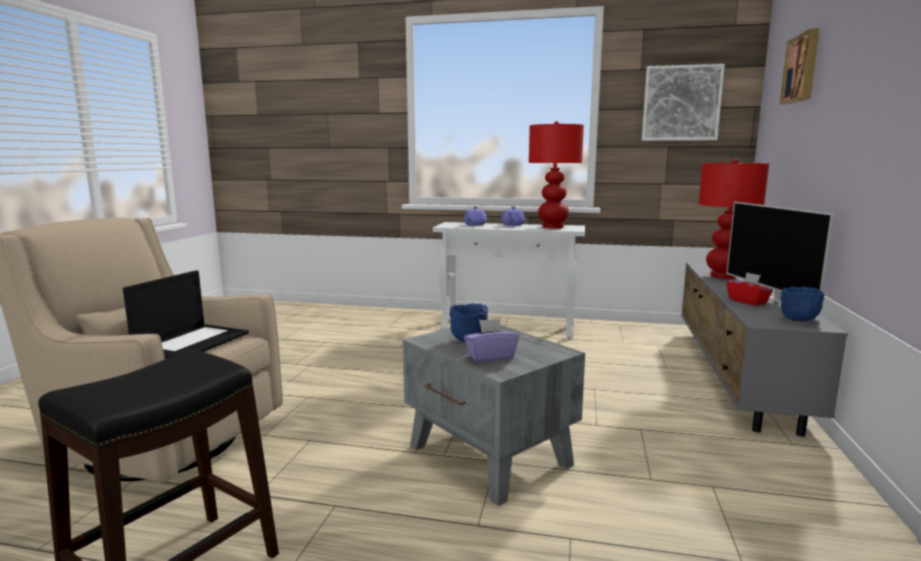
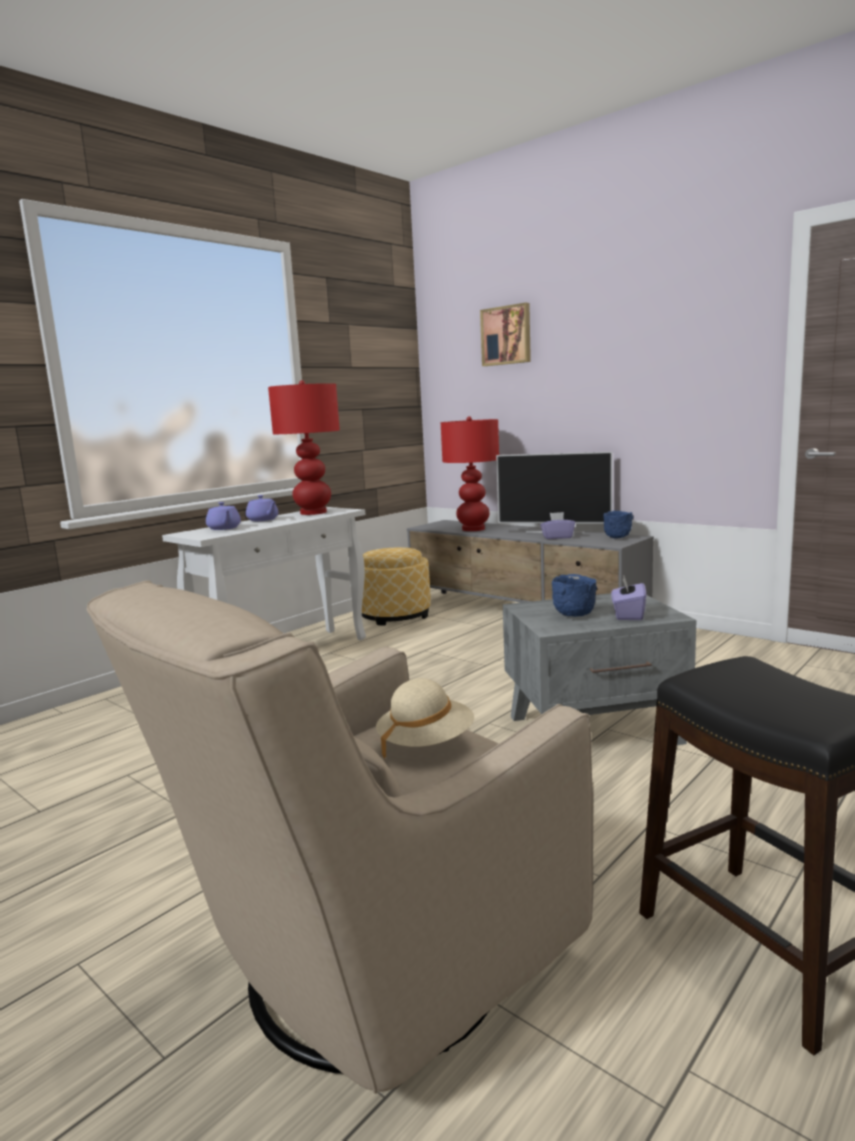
camera: 60 degrees left, 0 degrees up
laptop [123,270,249,359] -> beige hat [376,678,474,759]
picture [642,64,725,141] -> none
red tissue box [727,273,773,306] -> purple tissue box [540,512,575,539]
none -> ottoman [362,547,431,626]

